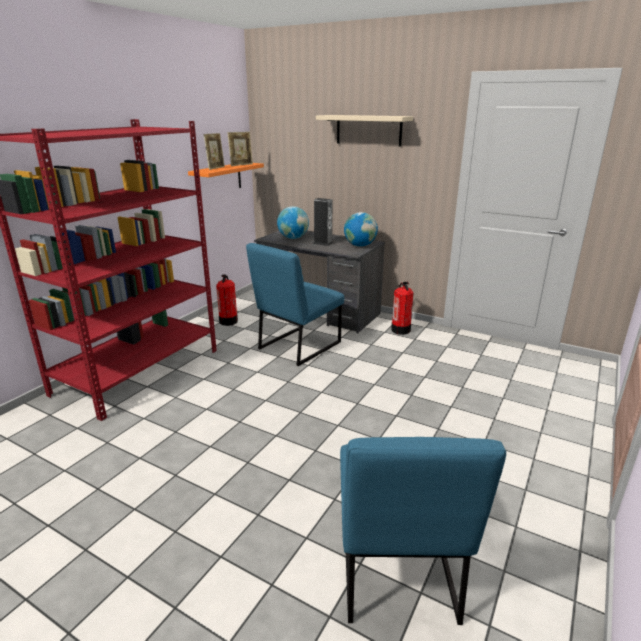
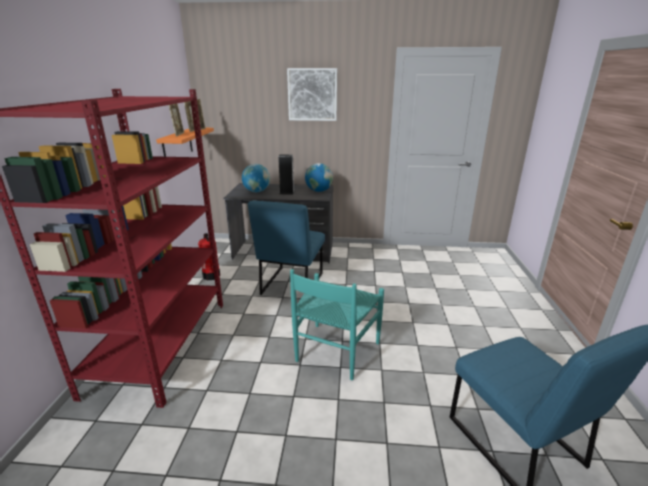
camera: 25 degrees left, 0 degrees up
beige shelf [316,115,413,146] -> picture [287,68,337,121]
fire extinguisher [391,282,413,335] -> none
none -> turquoise chair [290,269,384,380]

